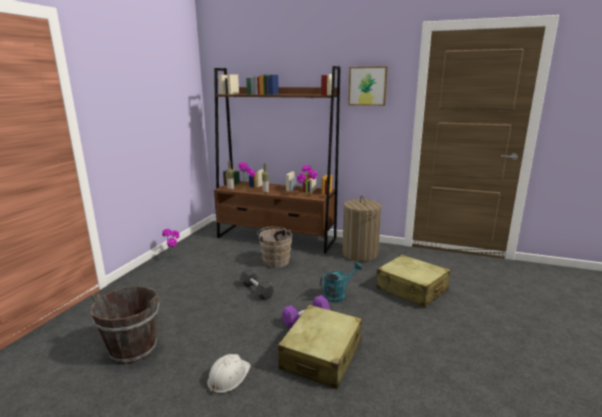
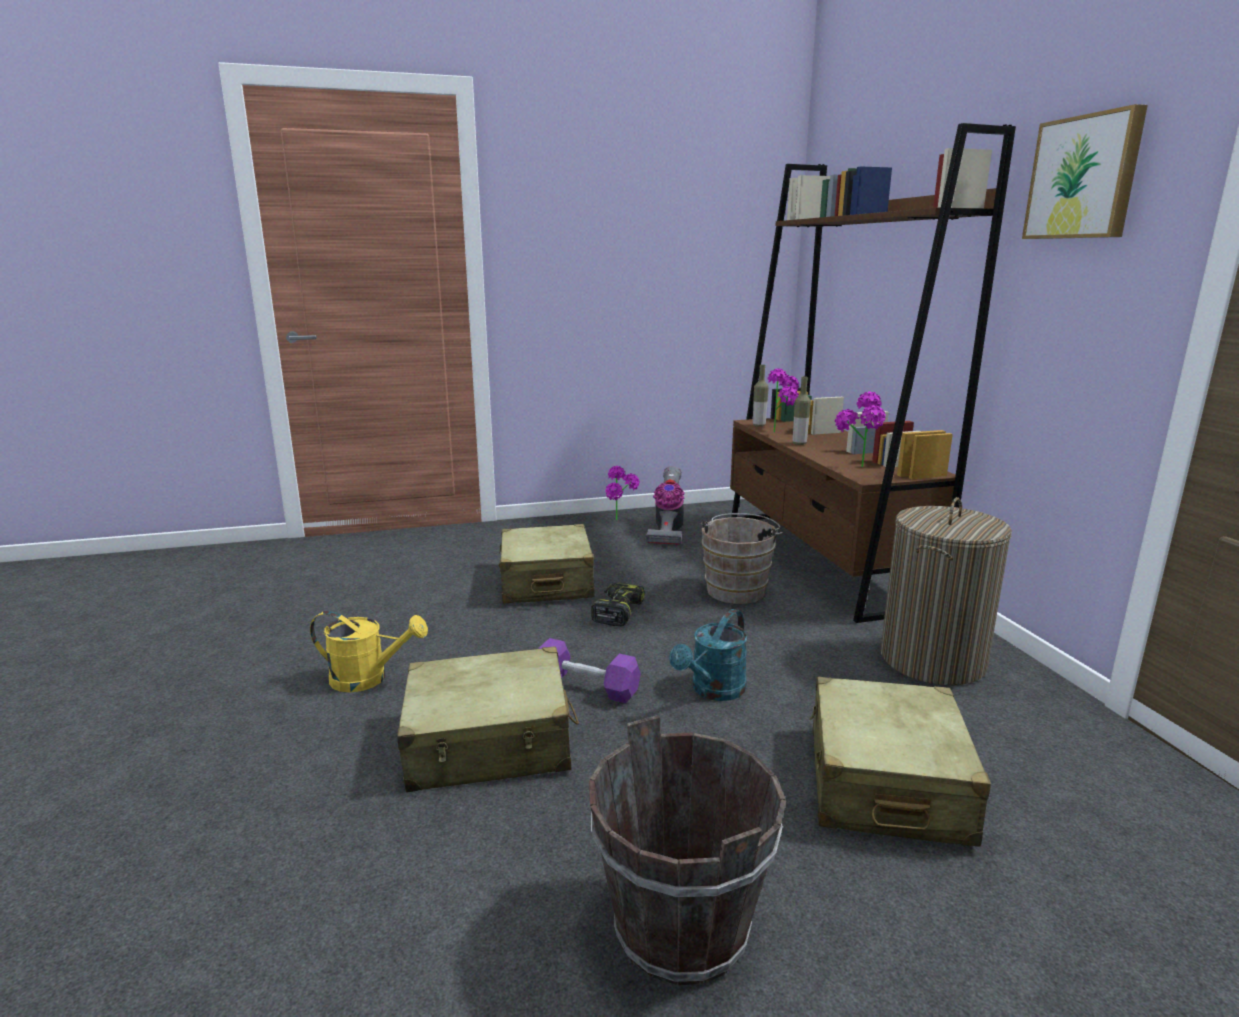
camera: 55 degrees right, 0 degrees up
brown bucket [90,286,159,364] -> brown bucket moved to [589,715,786,985]
white hard hat [207,354,251,393] -> yellow watering can [310,611,428,692]
black dumbbell [239,268,275,300] -> power drill [591,582,645,626]
turquoise watering can [320,262,362,303] -> turquoise watering can turned 105 degrees clockwise [669,609,748,701]
none -> beige suitcase [498,524,595,603]
none -> vacuum cleaner [646,466,685,546]

